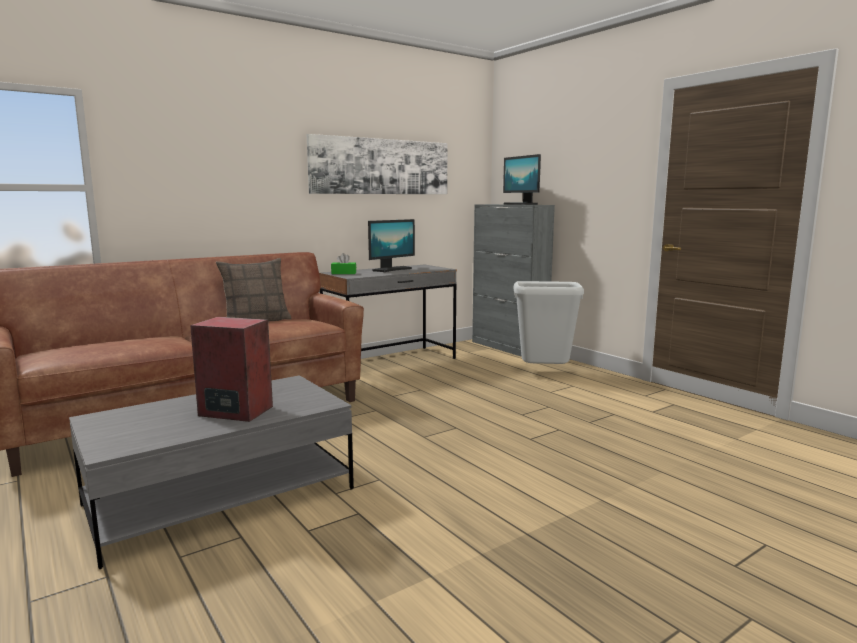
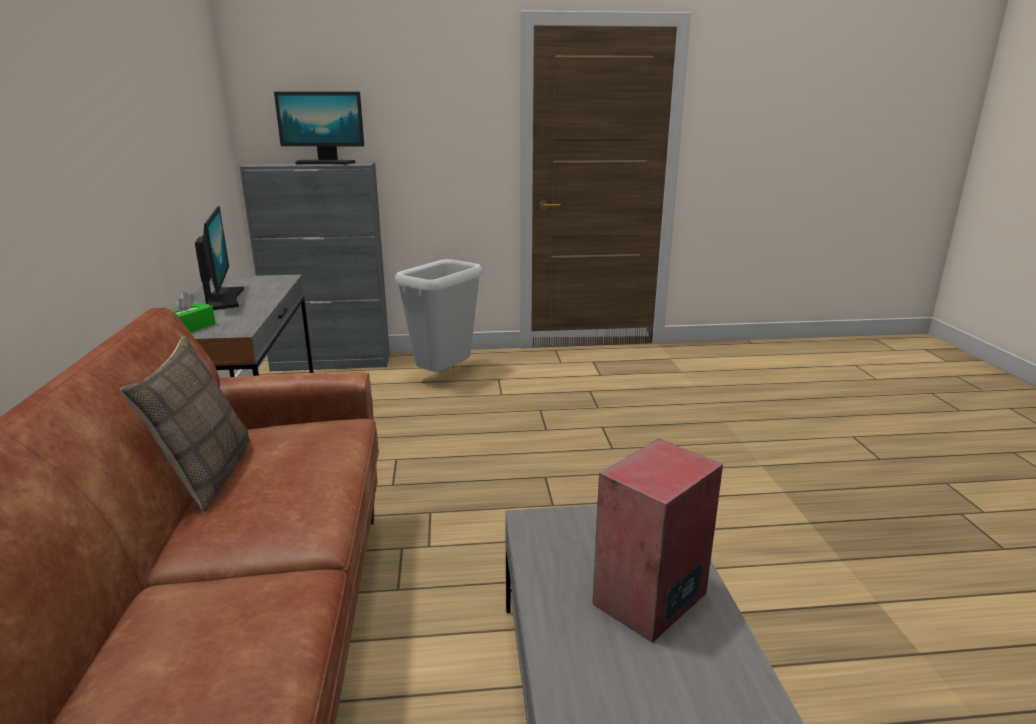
camera: 60 degrees left, 10 degrees up
picture [307,134,447,194] -> none

